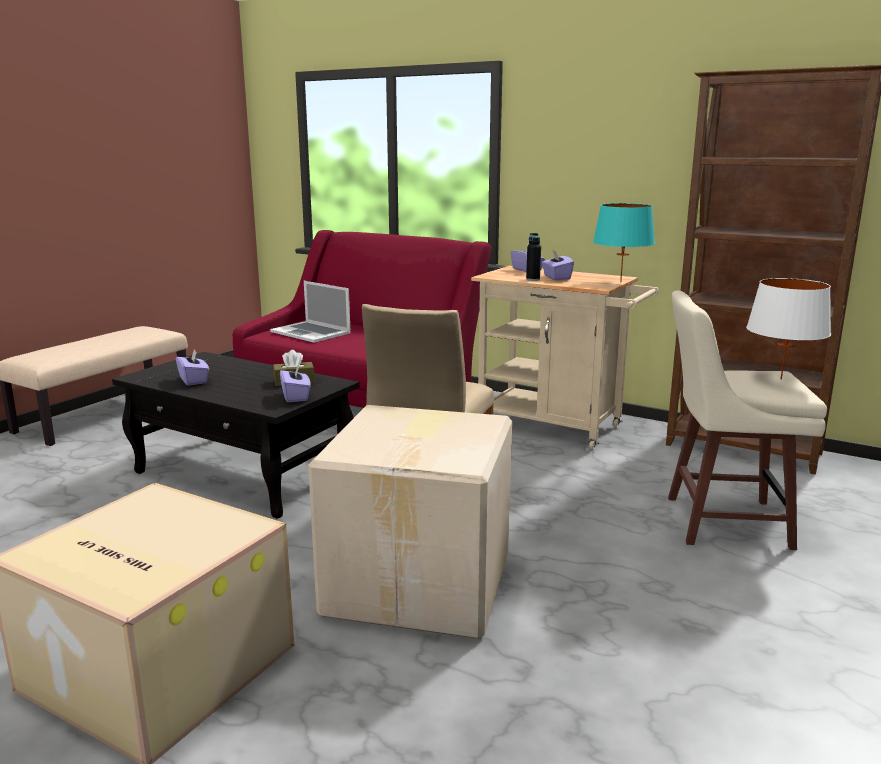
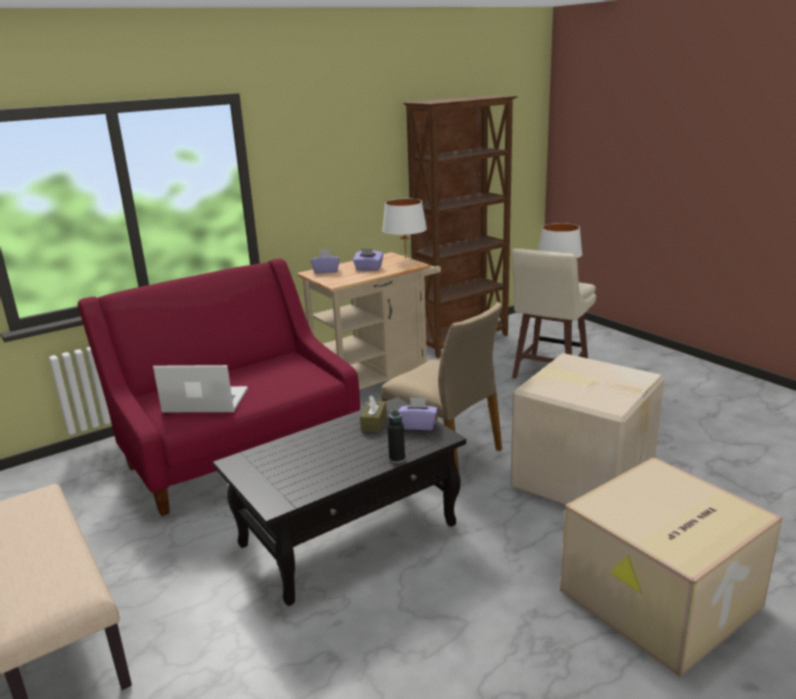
camera: 65 degrees left, 5 degrees up
purple tissue box [176,350,209,386] -> none
laptop [270,281,351,343] -> laptop turned 150 degrees counterclockwise [153,365,248,412]
black bottle [526,233,541,281] -> black bottle moved to [387,410,405,463]
turquoise table lamp [593,203,655,283] -> white table lamp [382,198,427,258]

